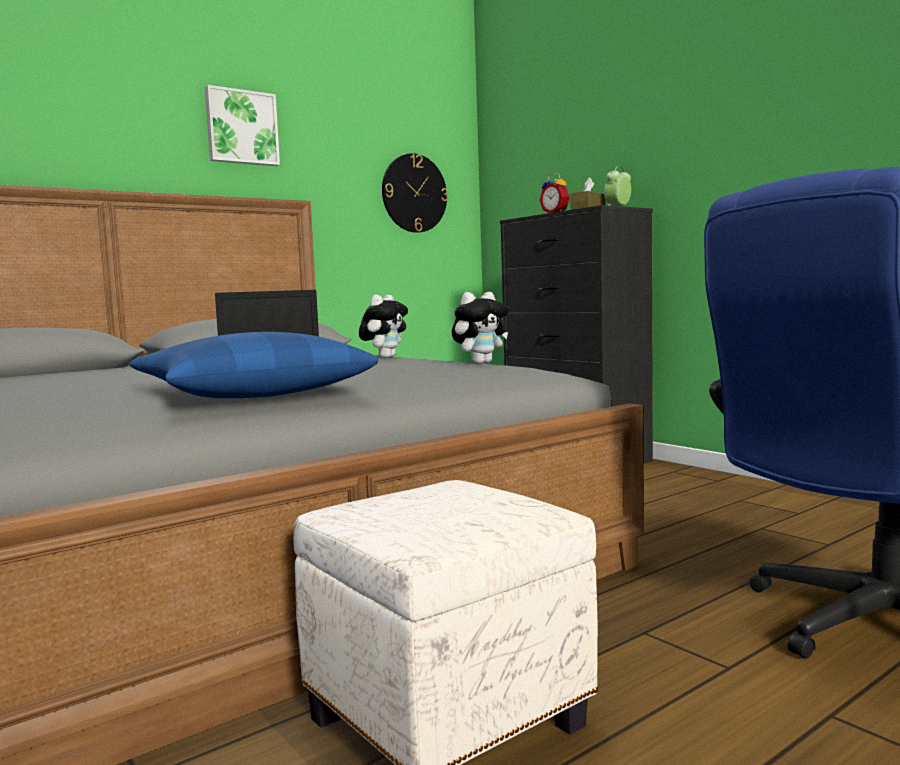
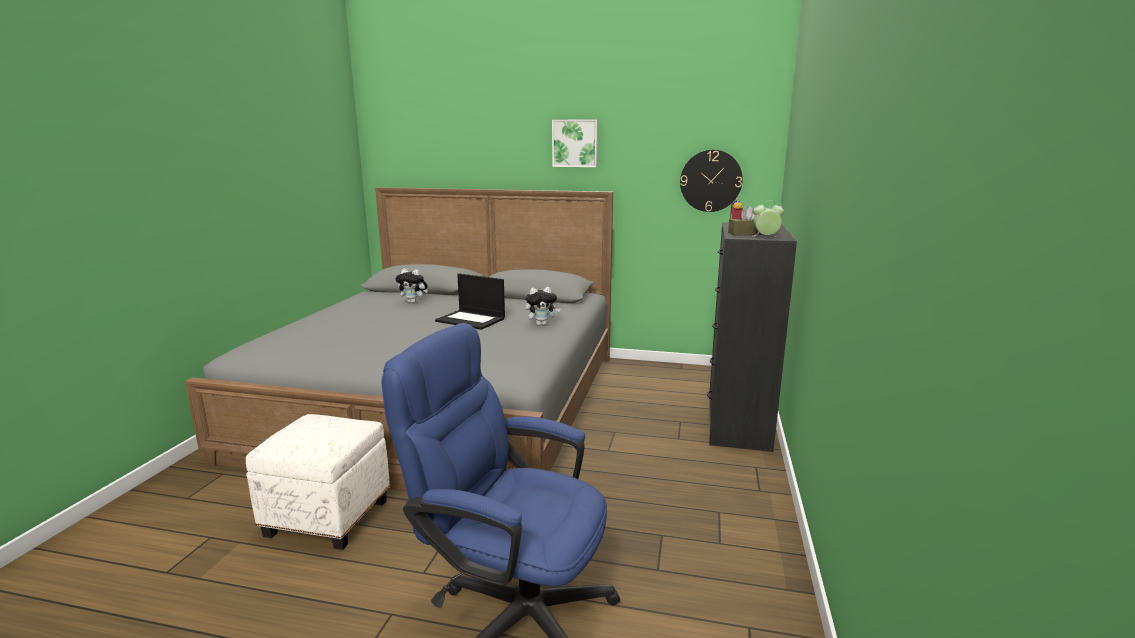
camera: 50 degrees right, 10 degrees up
blue pillow [129,332,378,398] -> none
plush toy [452,292,509,364] -> plush toy moved to [395,268,428,303]

